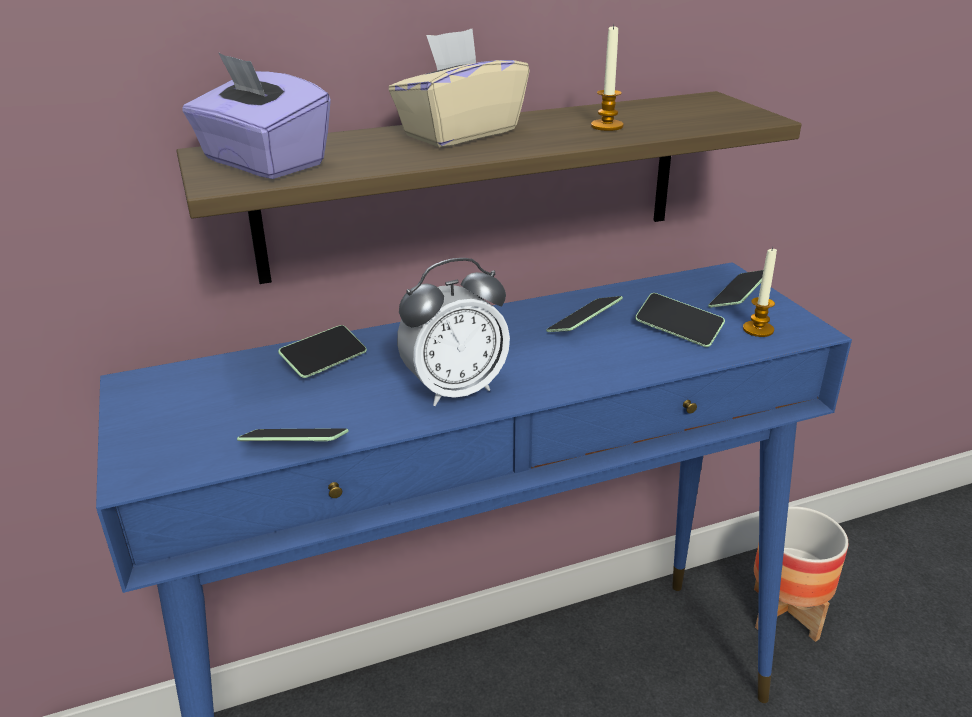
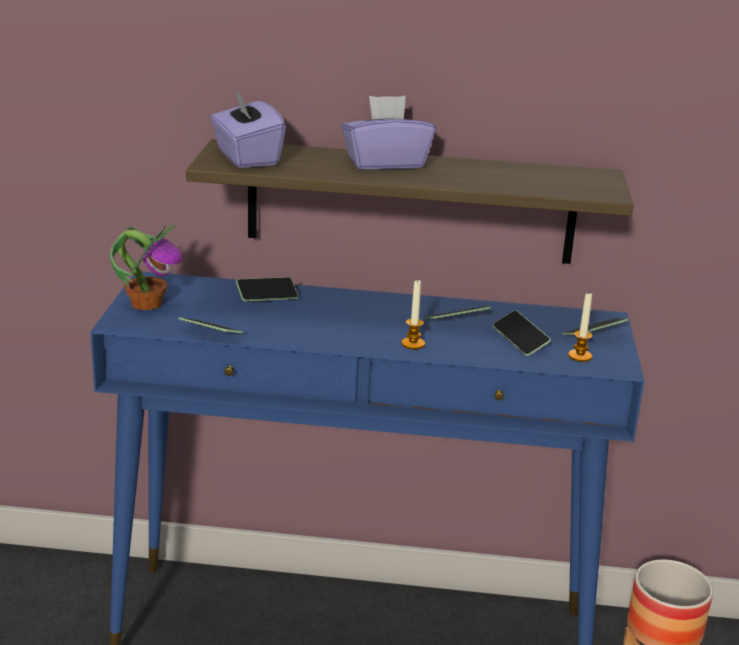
camera: 25 degrees right, 5 degrees down
beige tissue box [389,29,530,147] -> purple tissue box [341,96,436,170]
alarm clock [397,258,510,406] -> none
candle [591,24,624,131] -> candle moved to [401,280,425,350]
none -> potted plant [110,224,182,310]

